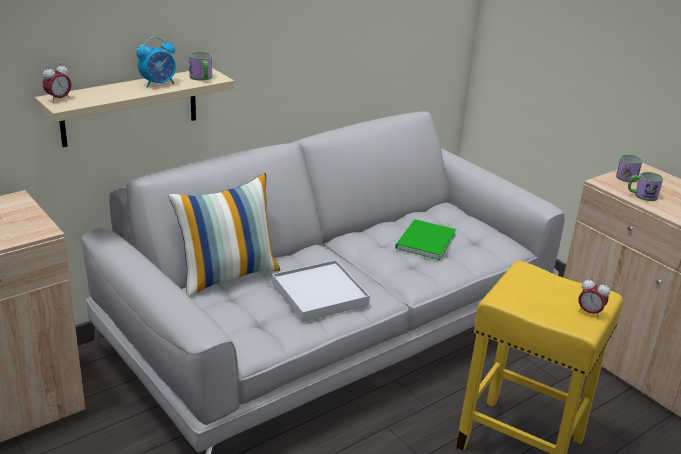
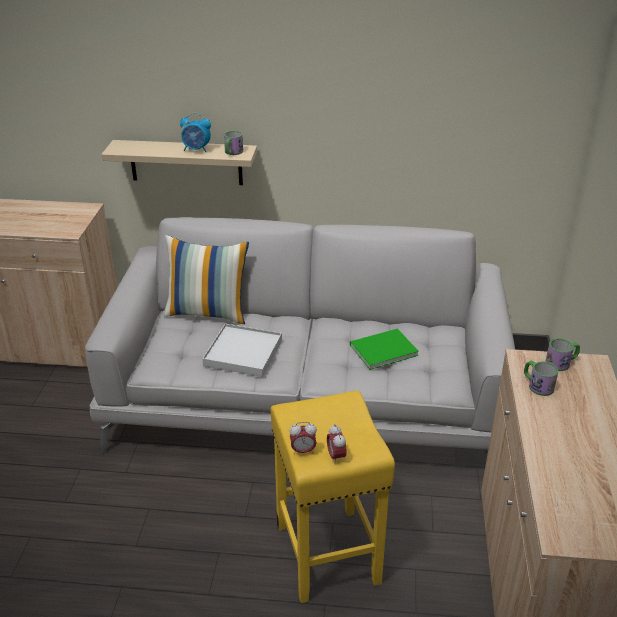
camera: 45 degrees right, 5 degrees up
alarm clock [43,63,71,101] -> alarm clock moved to [289,422,317,455]

